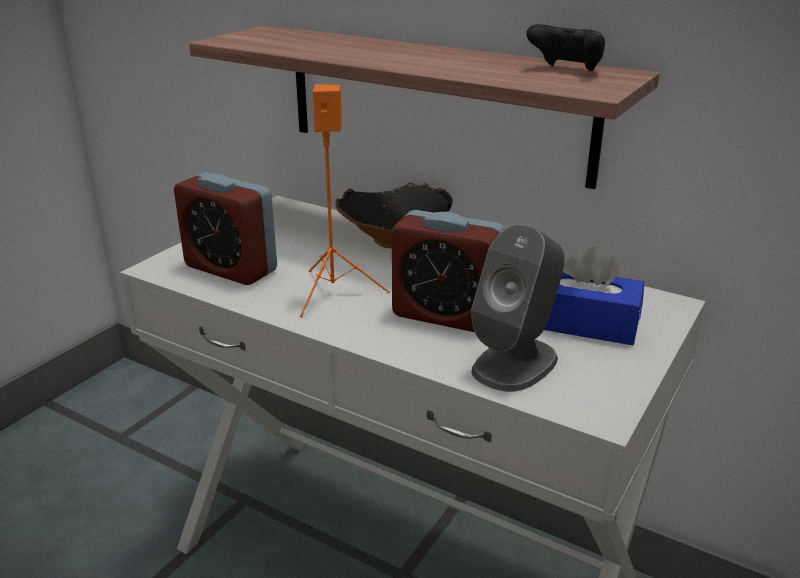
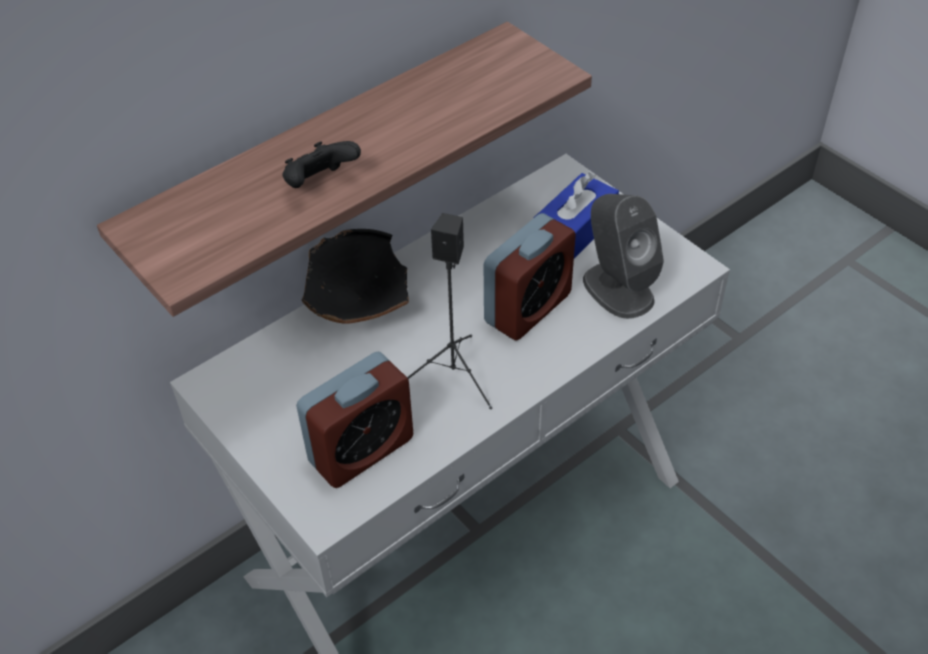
camera: 70 degrees left, 20 degrees up
orange speaker [299,84,390,318] -> black speaker [407,213,492,409]
black game controller [526,24,605,71] -> black game controller moved to [283,141,361,188]

